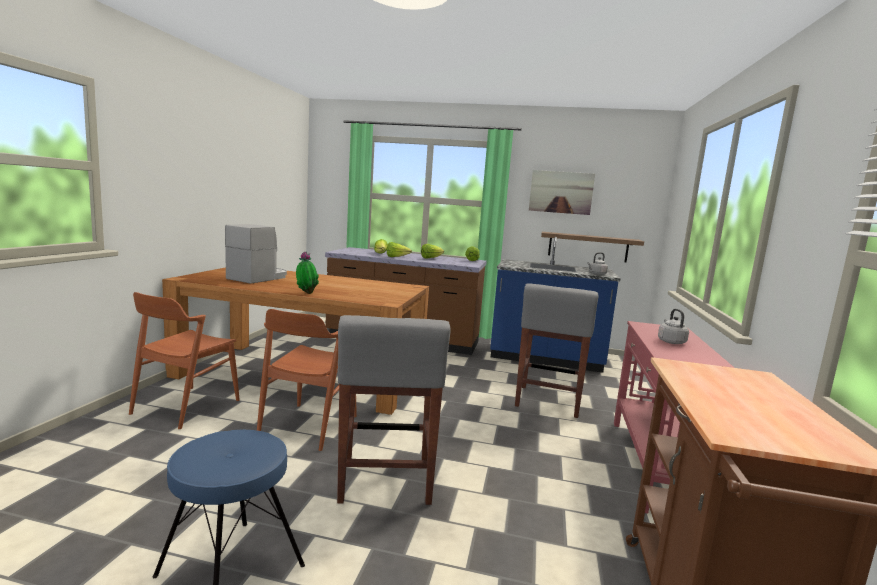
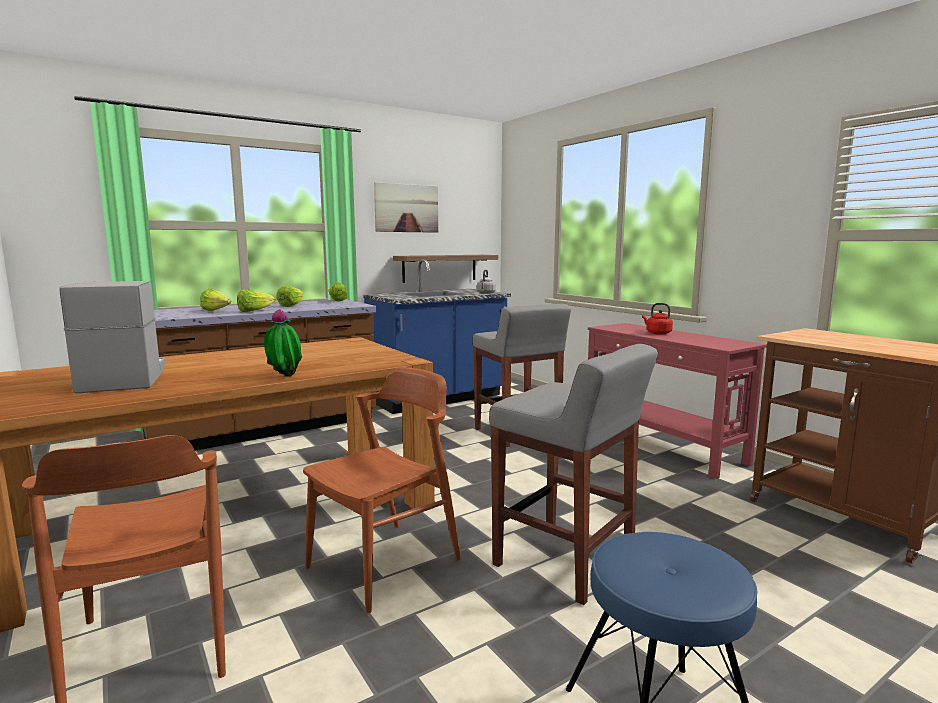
camera: 45 degrees left, 0 degrees up
brown chair [257,309,357,451] -> brown chair turned 105 degrees counterclockwise [303,367,461,613]
grey kettle [658,309,689,344] -> red kettle [642,303,673,335]

